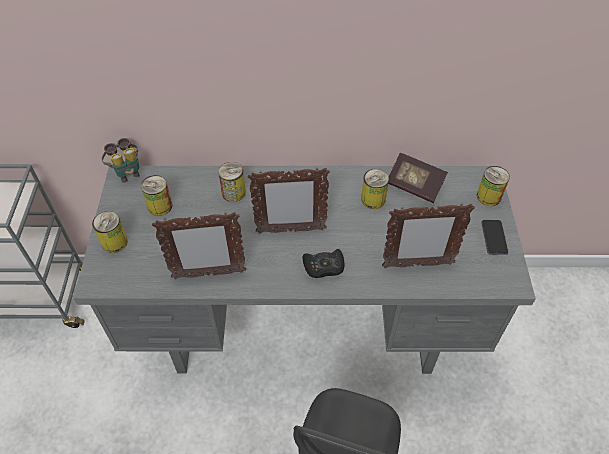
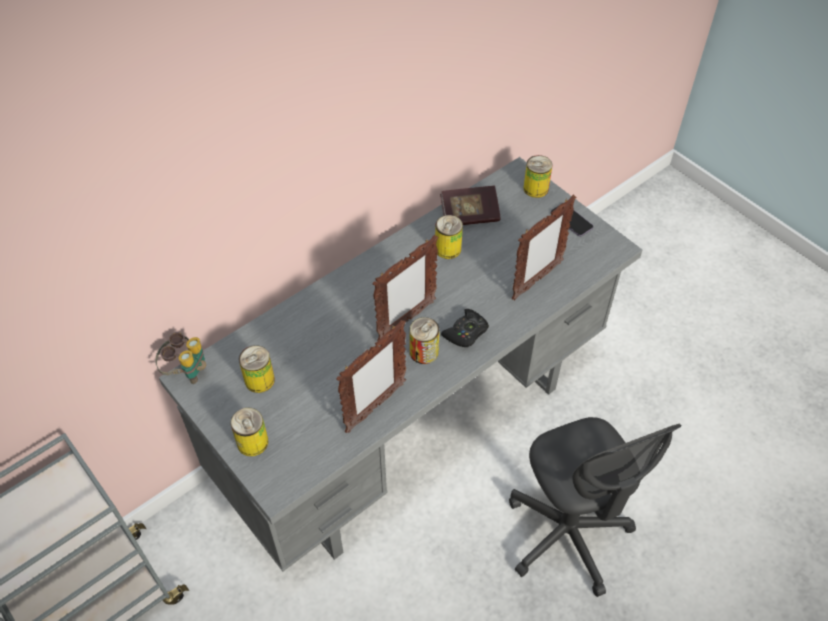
camera: 40 degrees left, 0 degrees up
can [218,162,246,202] -> can moved to [409,317,439,364]

